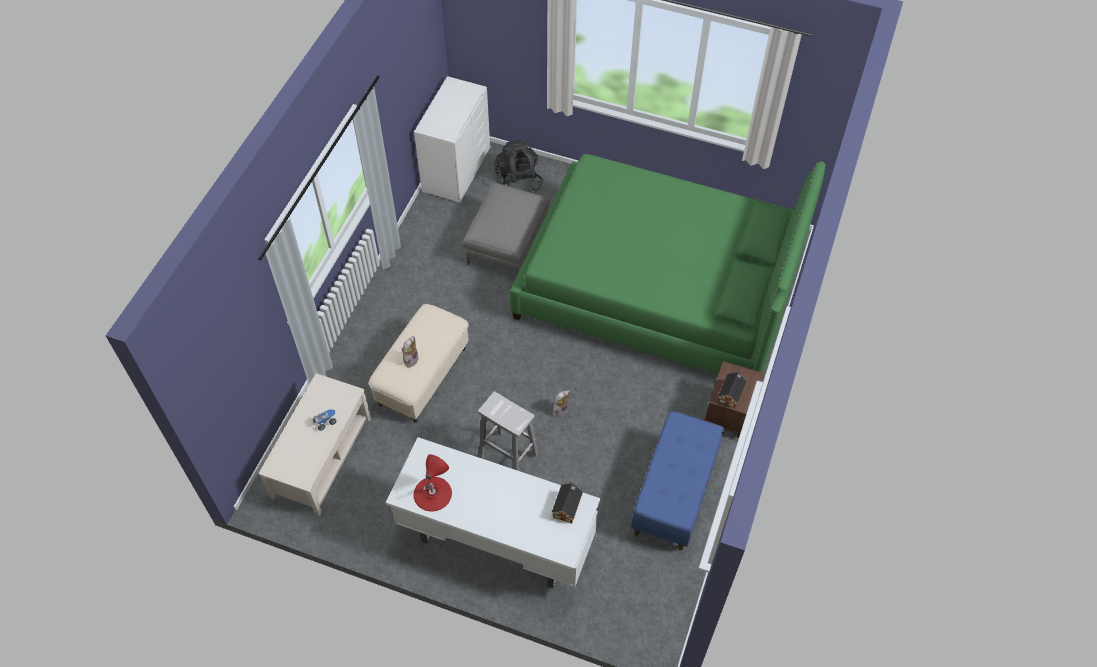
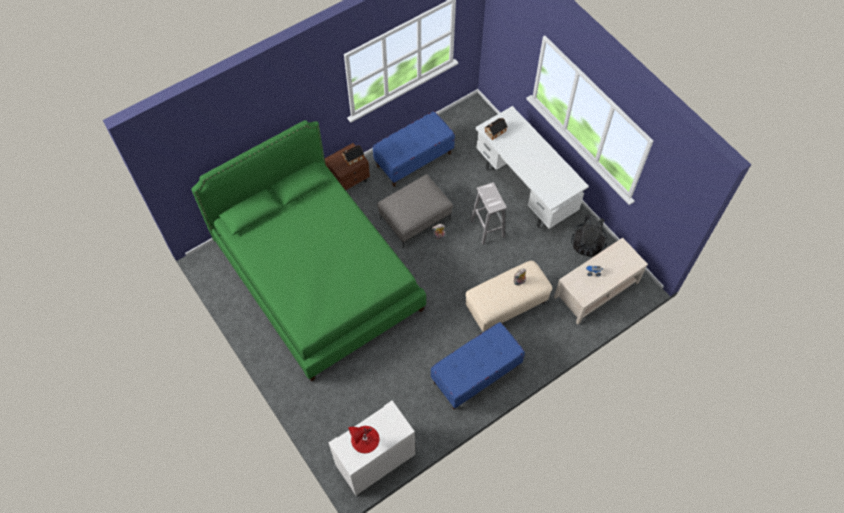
camera: 145 degrees left, 5 degrees up
red table lamp [414,454,452,512] -> red table lamp moved to [348,426,379,453]
grey ottoman [463,182,549,273] -> grey ottoman moved to [377,174,453,248]
black backpack [494,139,543,192] -> black backpack moved to [571,214,607,257]
none -> blue bench [431,322,525,410]

